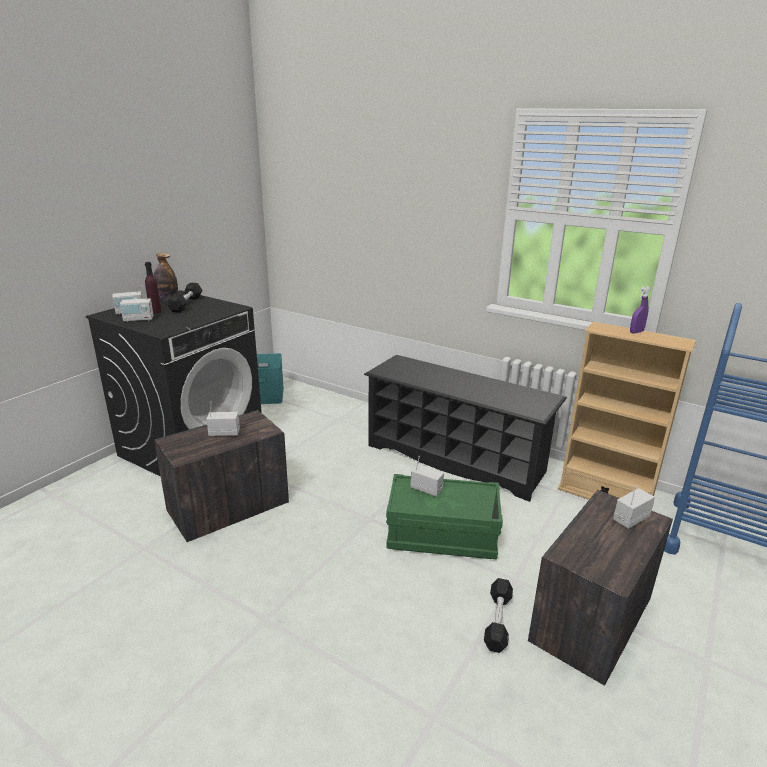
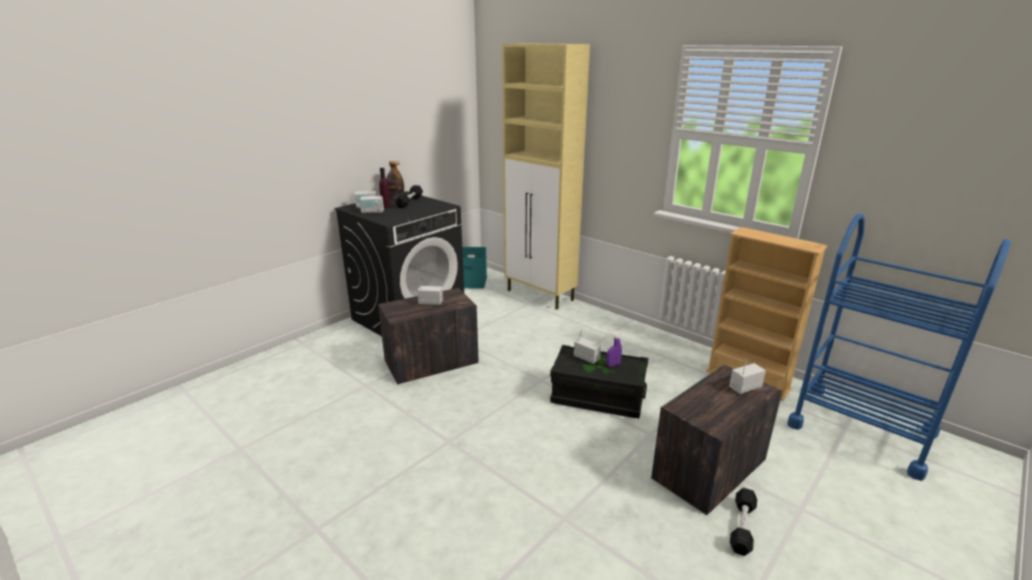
camera: 10 degrees right, 0 degrees up
black shoe rack [364,355,567,502] -> none
green storage box [386,474,503,559] -> black storage box [550,345,649,418]
black dumbbell [484,578,513,653] -> black dumbbell moved to [730,488,757,556]
purple spray bottle [630,287,651,334] -> purple spray bottle moved to [606,331,622,366]
none -> beige cabinet [502,44,590,309]

